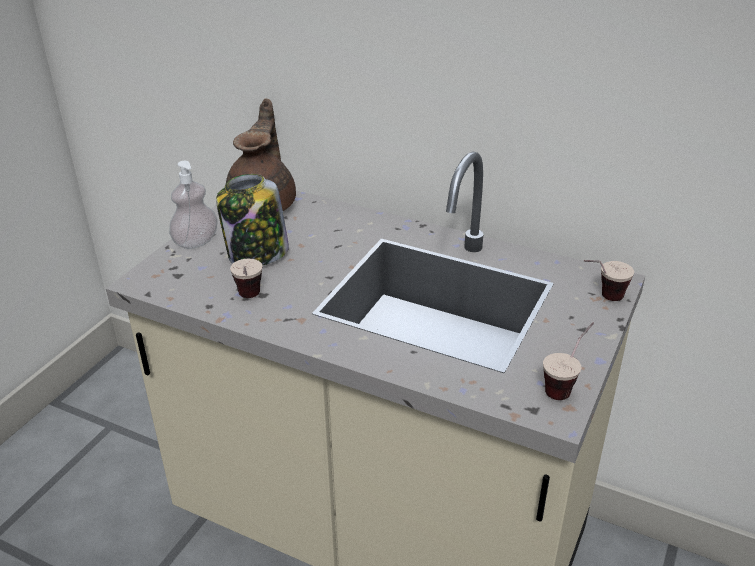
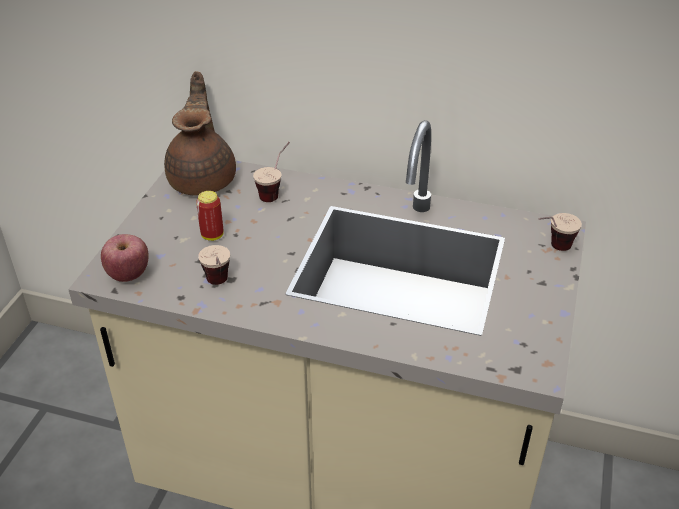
camera: 10 degrees left, 5 degrees up
soap dispenser [169,161,218,249] -> none
jar [216,174,289,266] -> can [196,191,224,241]
cup [543,322,594,400] -> cup moved to [253,142,290,202]
none -> apple [101,234,149,282]

